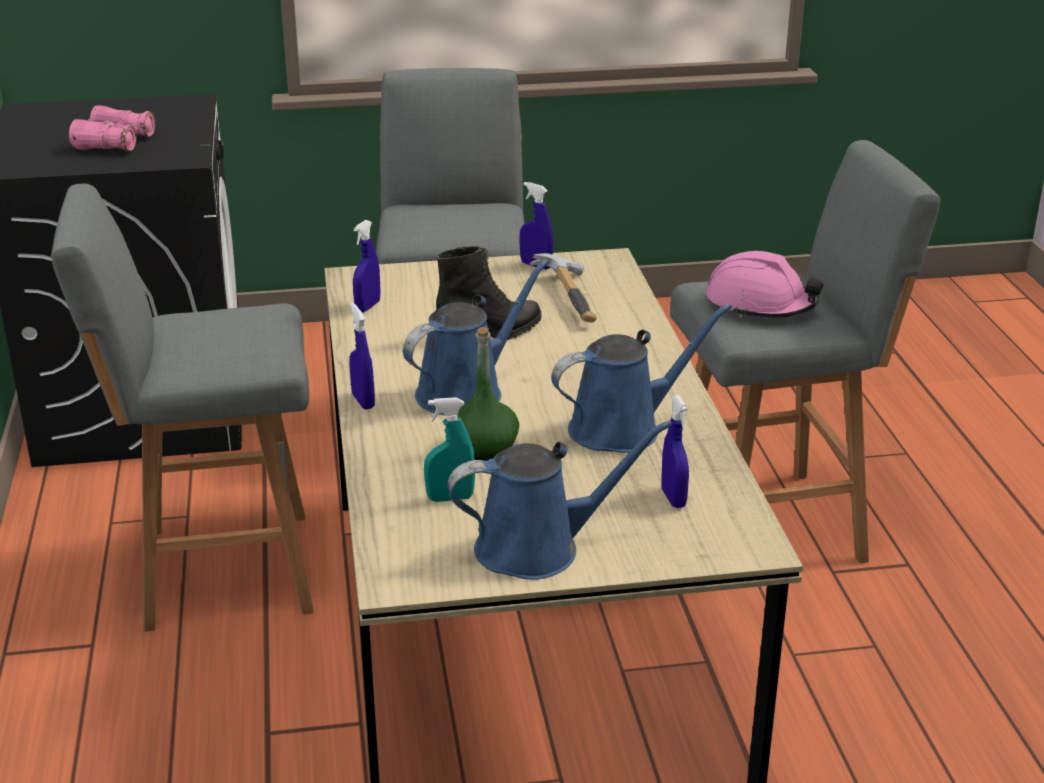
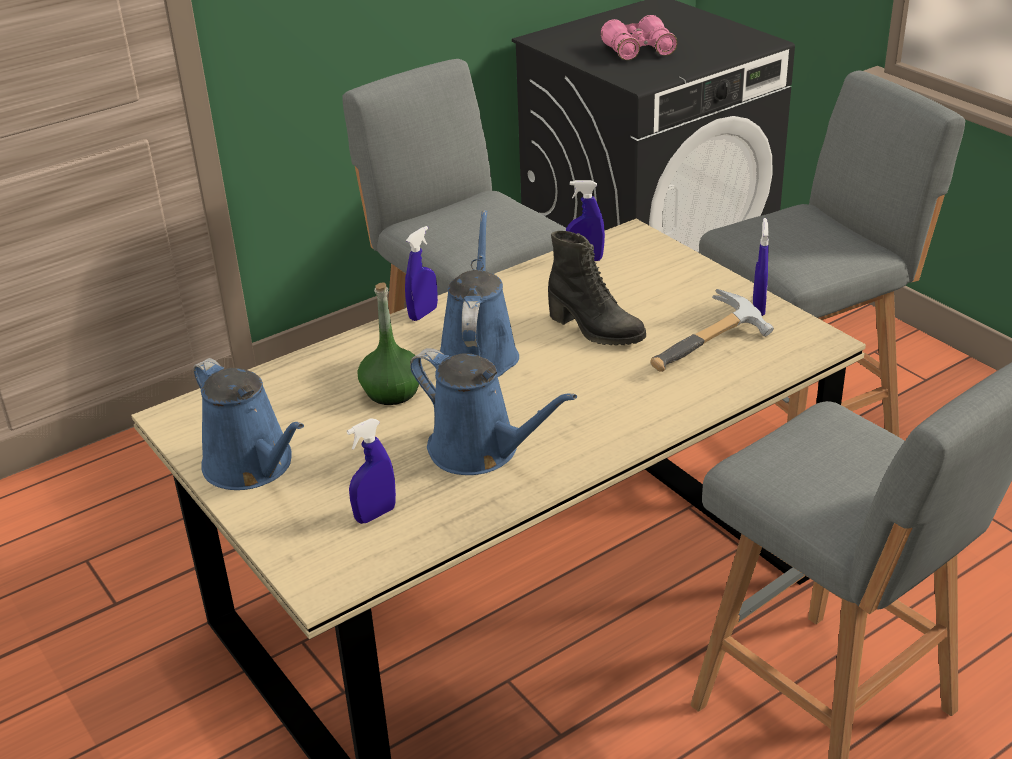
camera: 65 degrees right, 5 degrees up
blue watering can [403,260,549,415] -> blue watering can turned 105 degrees counterclockwise [440,210,519,377]
turquoise spray bottle [424,397,475,502] -> none
pink hard hat [706,251,823,318] -> none

